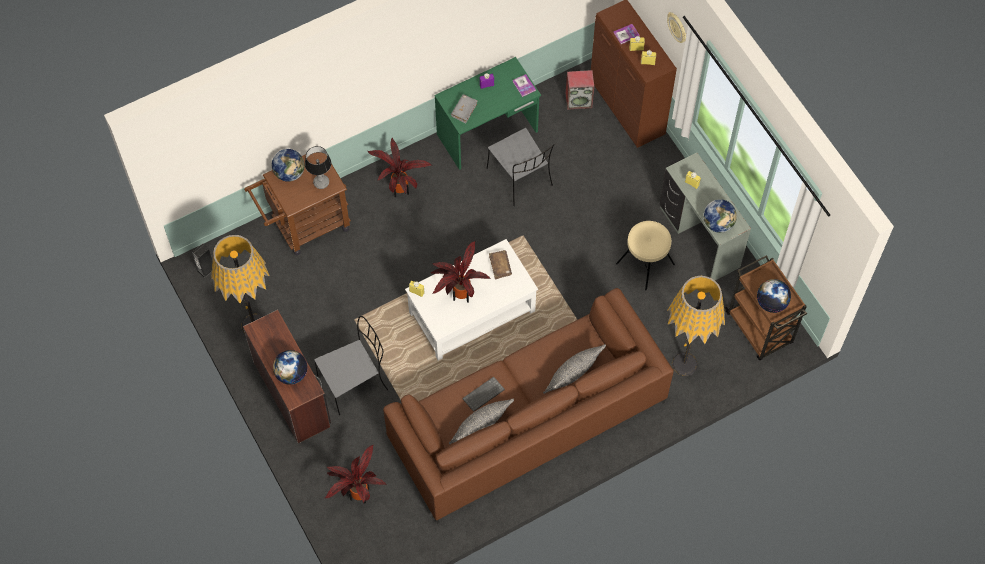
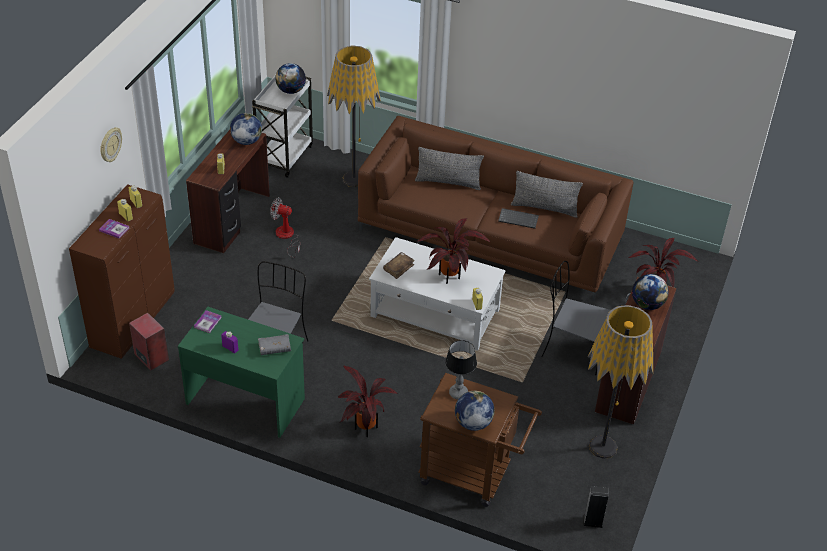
camera: 130 degrees left, 20 degrees down
beige stool [616,221,675,290] -> fan [270,197,300,258]
grey desk [660,152,751,280] -> brown desk [186,130,270,253]
brown cart [725,255,807,360] -> white cart [252,75,313,178]

